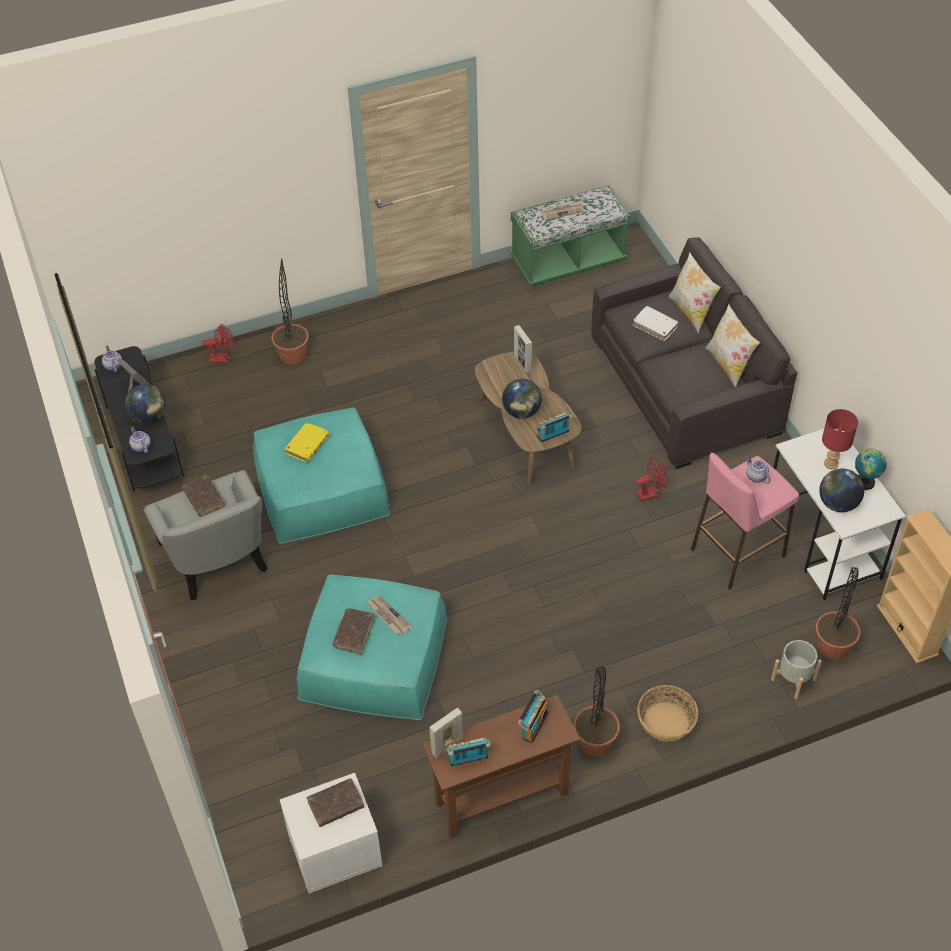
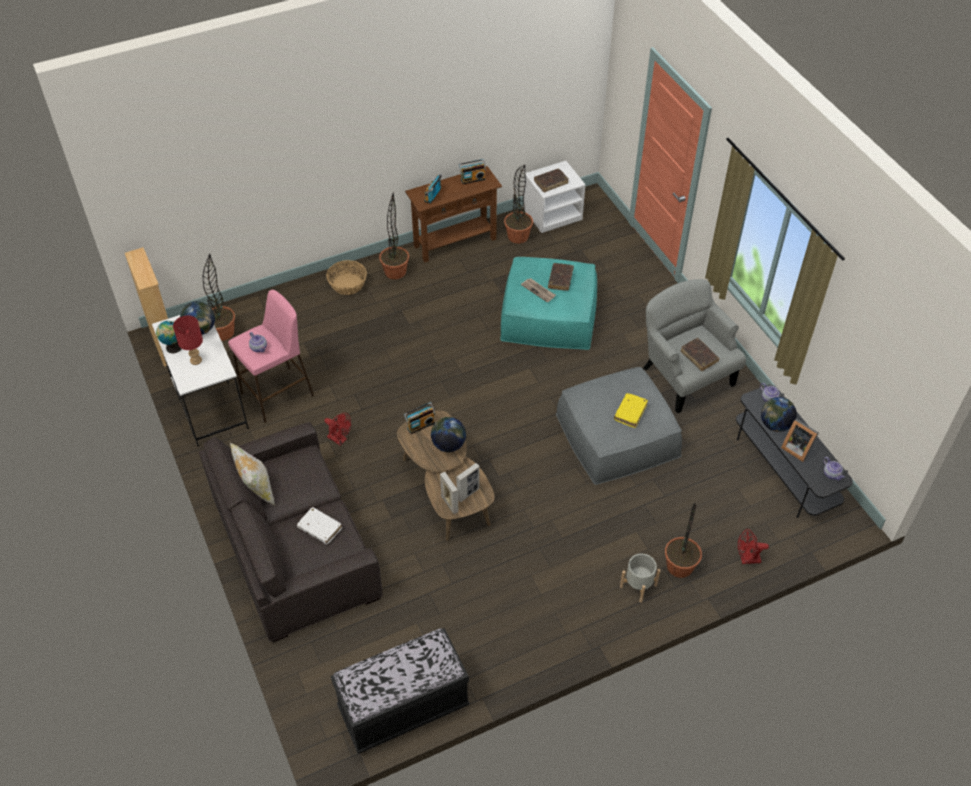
camera: 175 degrees right, 0 degrees up
turquoise ottoman [253,407,390,544] -> grey ottoman [556,367,682,485]
picture frame [429,708,464,758] -> picture frame moved to [456,463,480,502]
green bench [511,185,630,287] -> black bench [331,628,470,754]
newspaper [541,200,584,221] -> none
red fan [635,457,669,502] -> red fan turned 120 degrees counterclockwise [324,413,351,446]
pillow [668,252,721,333] -> none
grey planter [771,640,822,699] -> grey planter moved to [620,554,661,603]
none -> potted plant [504,165,533,244]

